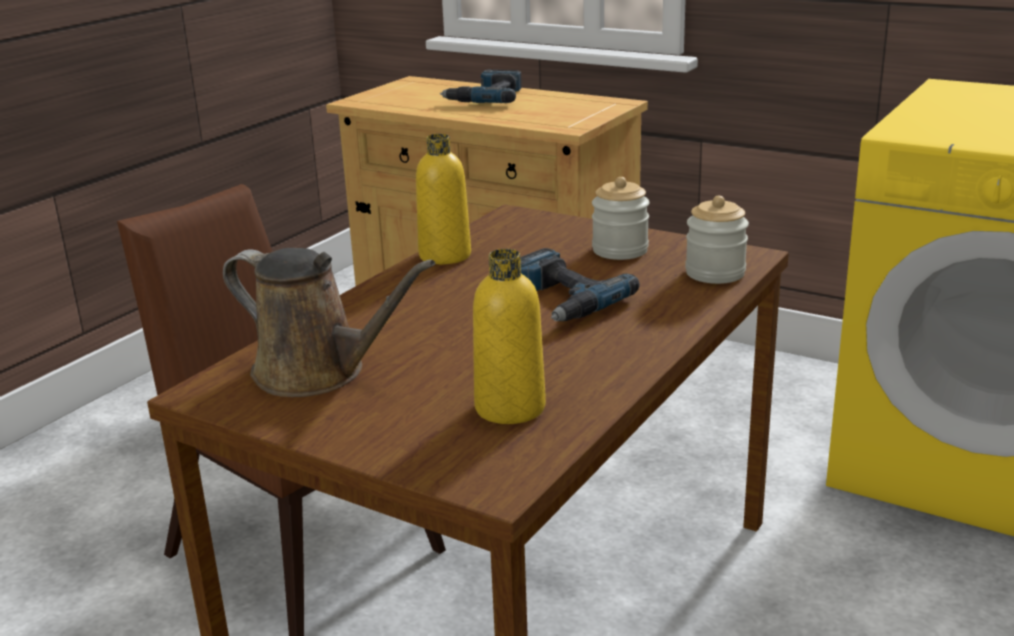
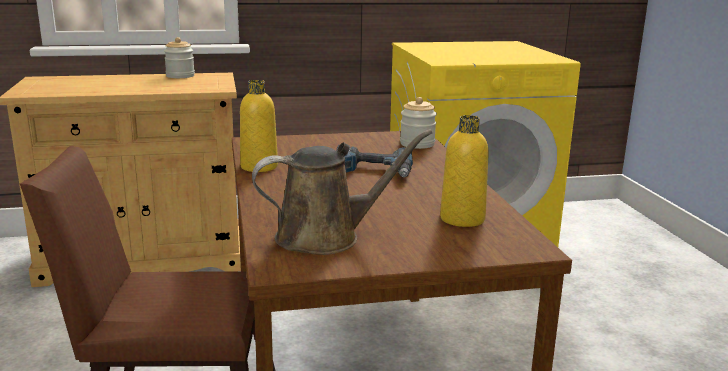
camera: 45 degrees left, 5 degrees down
power drill [440,70,522,103] -> none
jar [592,177,649,260] -> jar moved to [164,37,195,78]

